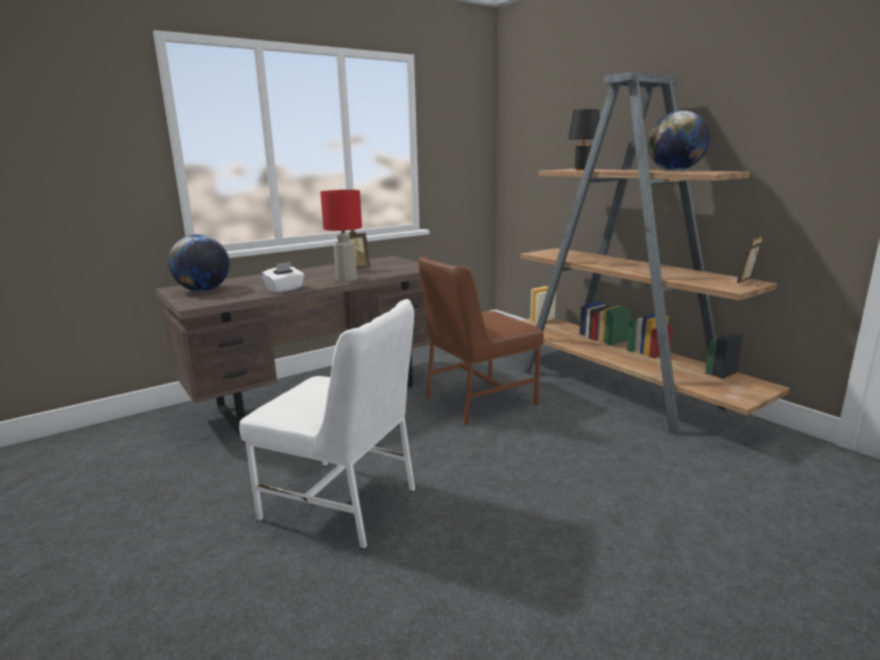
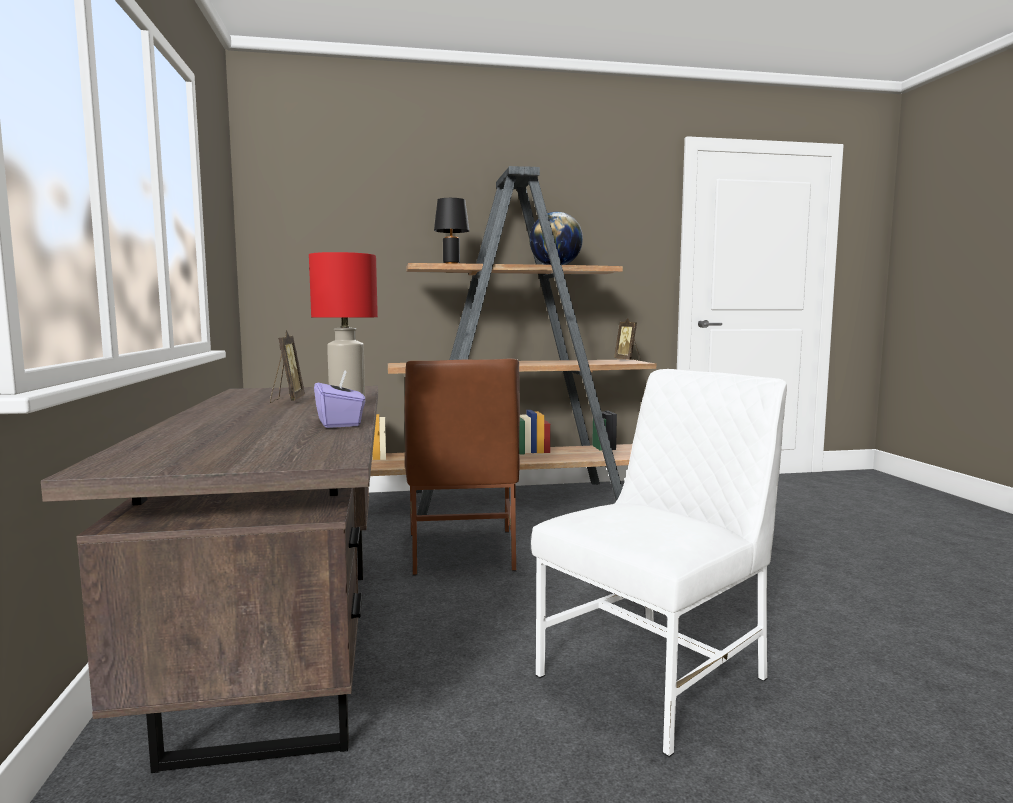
camera: 65 degrees left, 10 degrees down
globe [168,234,230,291] -> none
white tissue box [262,262,304,293] -> purple tissue box [314,370,365,428]

